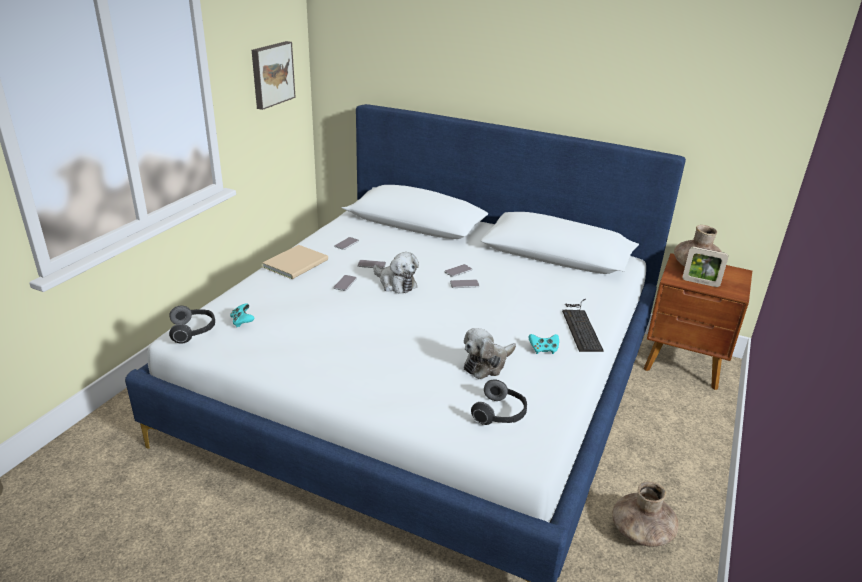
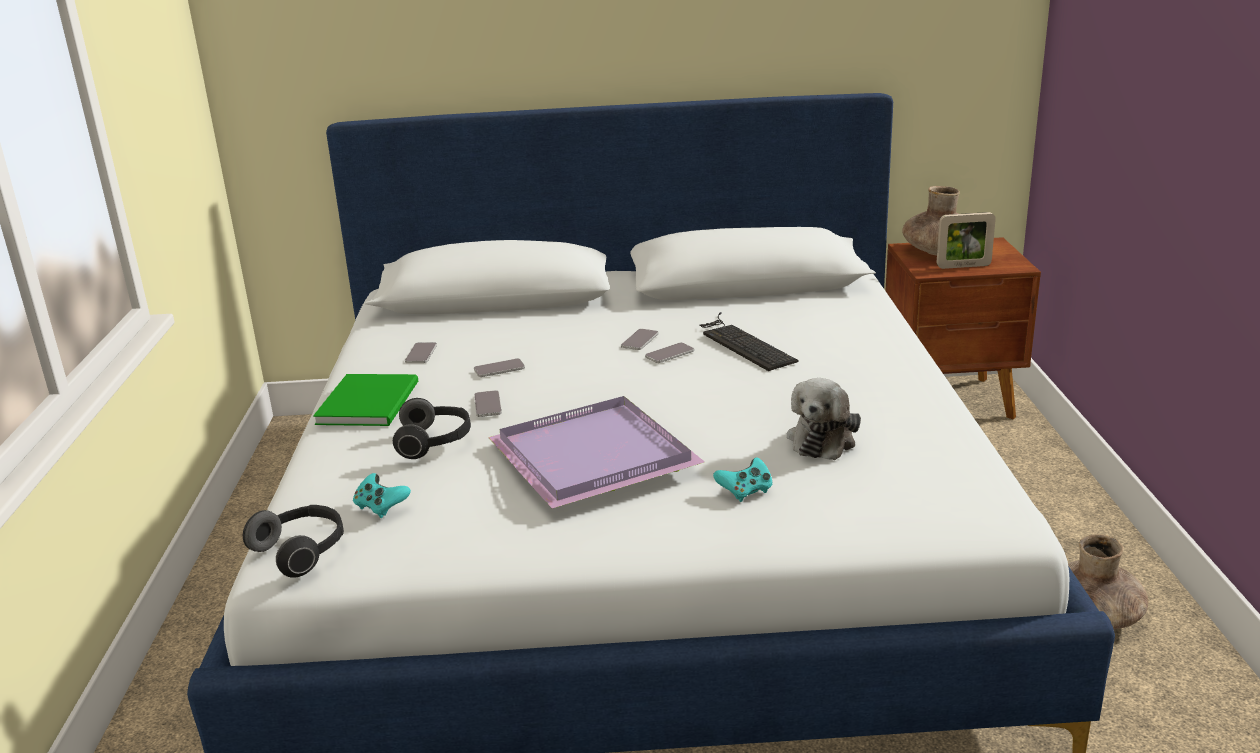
camera: 25 degrees left, 5 degrees down
picture [252,41,296,110] -> none
beige book [262,245,328,279] -> green book [313,374,418,426]
plush toy [373,252,419,293] -> none
headphones [471,380,527,425] -> headphones moved to [393,398,471,459]
turquoise game controller [529,334,559,354] -> turquoise game controller moved to [713,457,773,502]
keyboard [562,299,604,352] -> keyboard moved to [699,312,798,371]
none -> purple tray [488,396,705,509]

